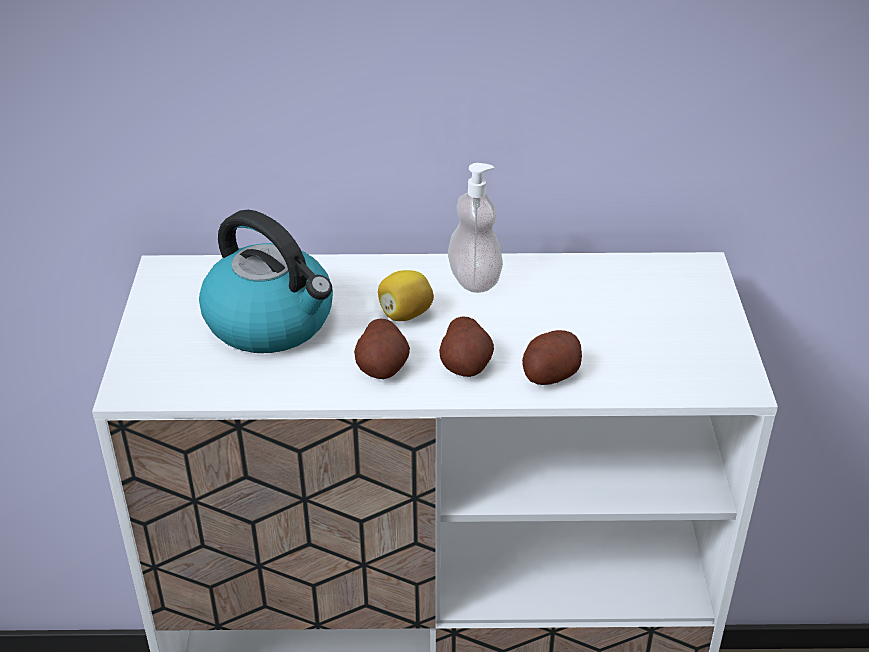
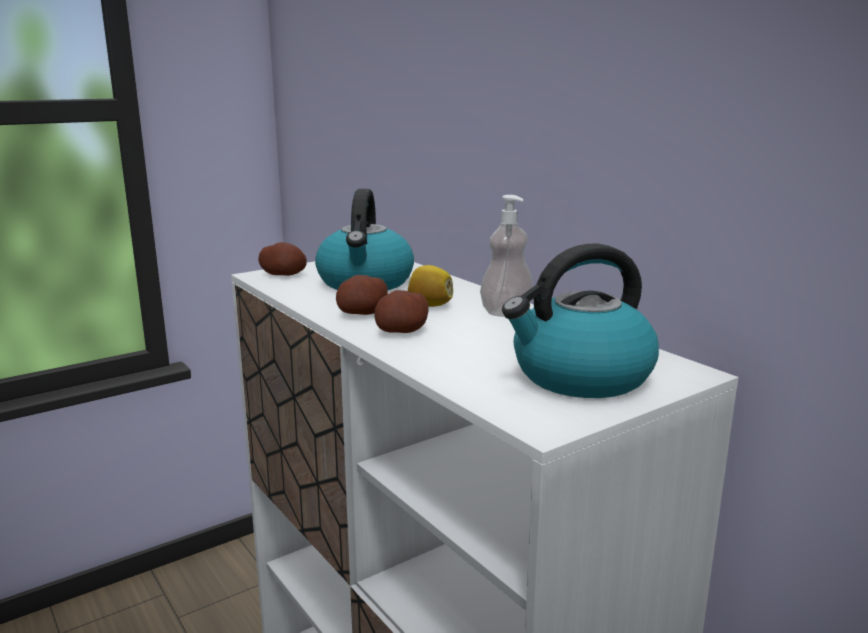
camera: 55 degrees right, 20 degrees down
potato [522,330,582,385] -> potato moved to [258,242,307,276]
none -> kettle [502,244,659,398]

